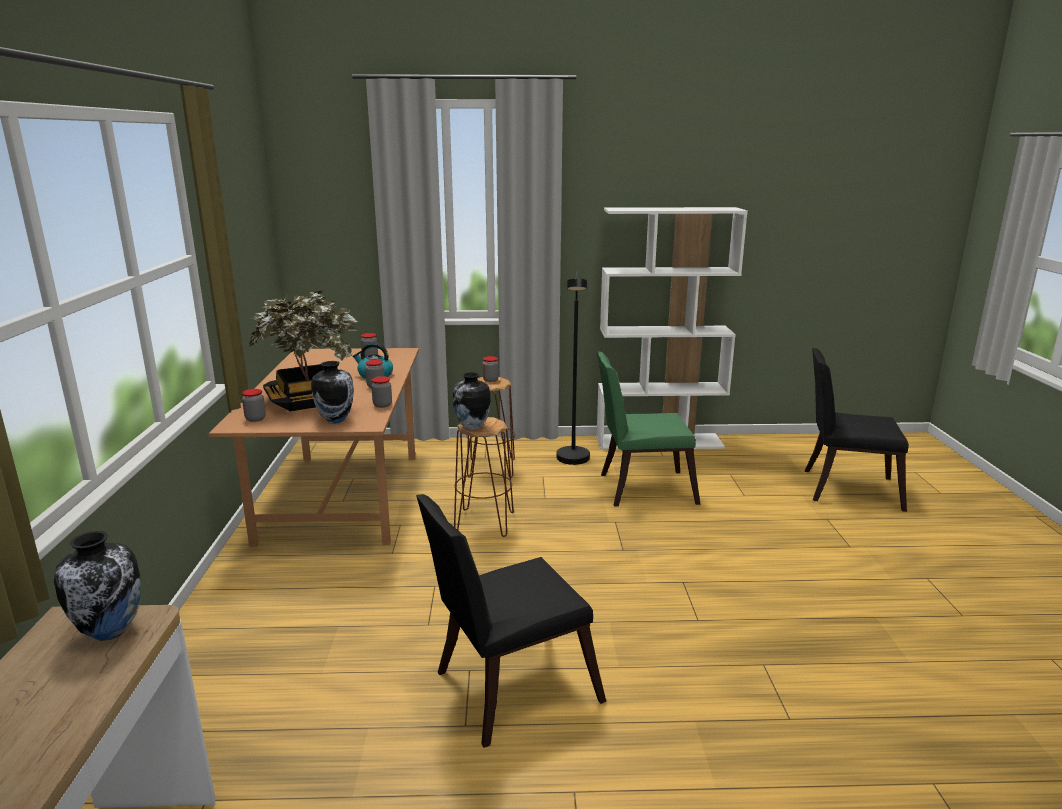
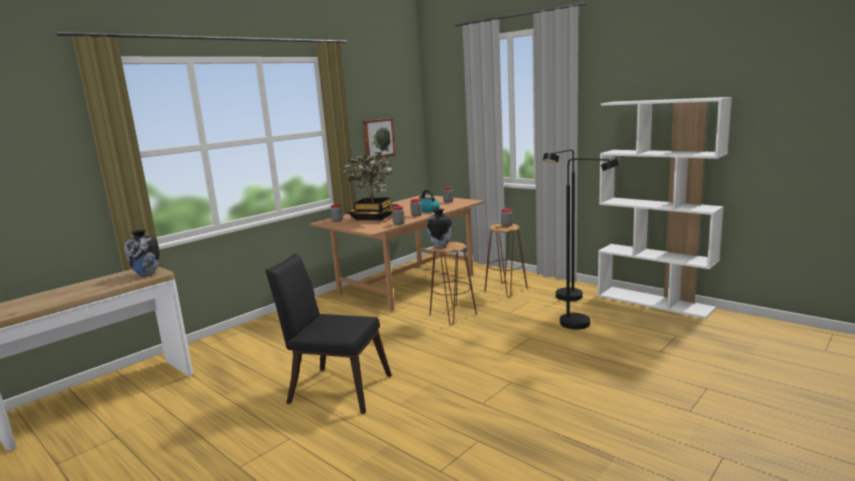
camera: 45 degrees right, 5 degrees down
vase [311,361,354,423] -> none
green chair [597,351,700,507] -> black floor lamp [560,158,620,330]
black chair [805,348,909,512] -> none
none -> picture [362,118,396,157]

